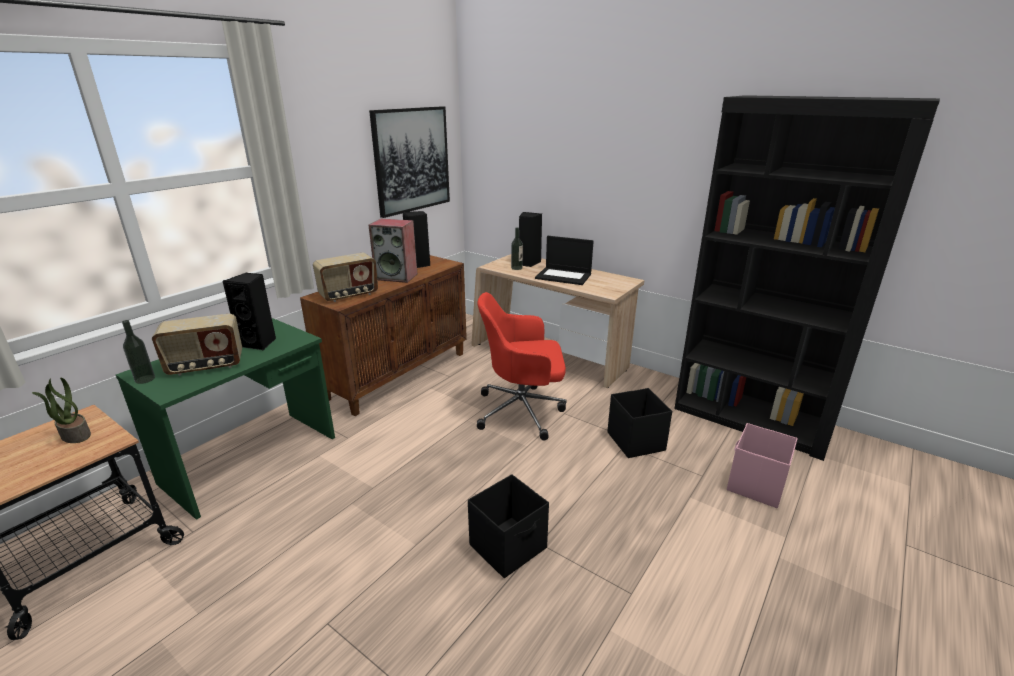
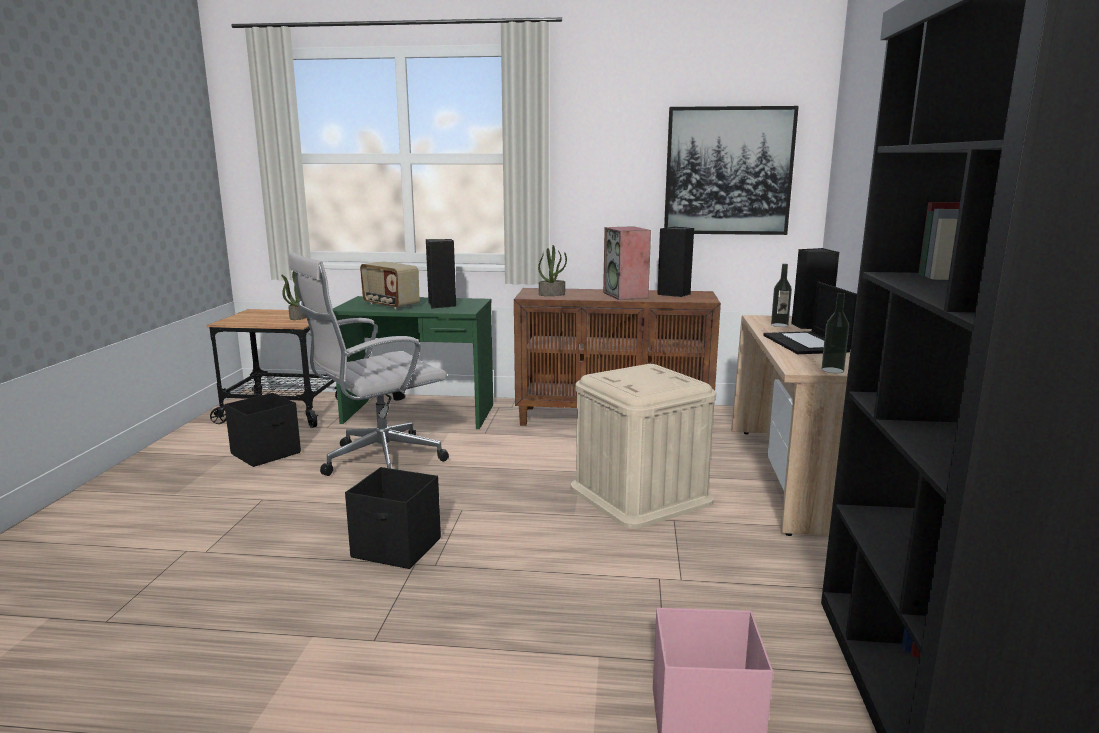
camera: 60 degrees right, 10 degrees down
bottle [122,320,155,384] -> bottle moved to [821,293,849,373]
radio [313,253,378,302] -> potted plant [538,245,567,296]
red office chair [477,292,566,440] -> beige storage box [571,364,716,529]
black storage box [607,388,672,458] -> black storage box moved to [224,393,301,467]
none -> white office chair [289,252,449,476]

